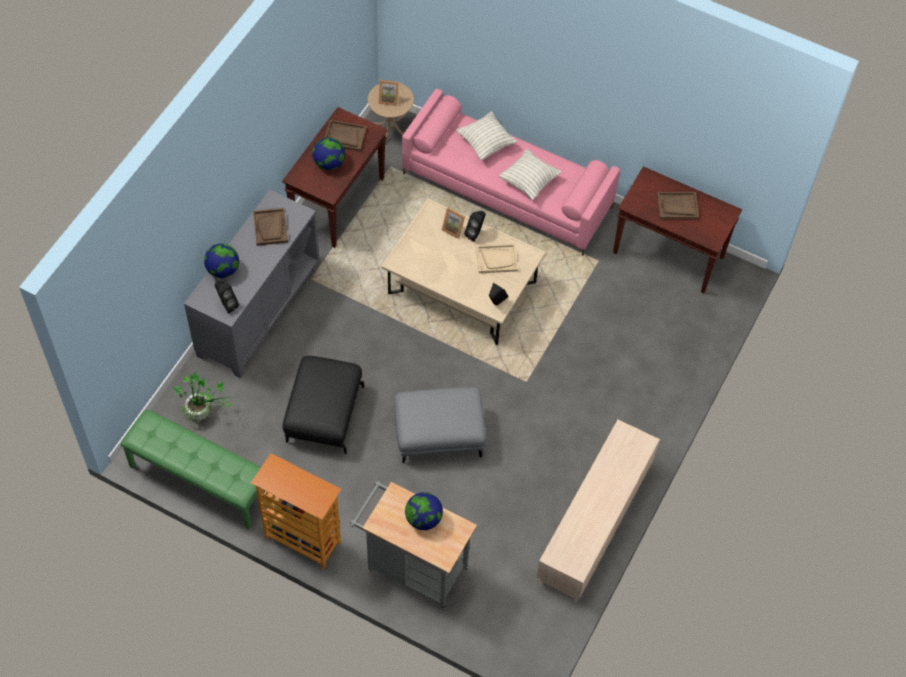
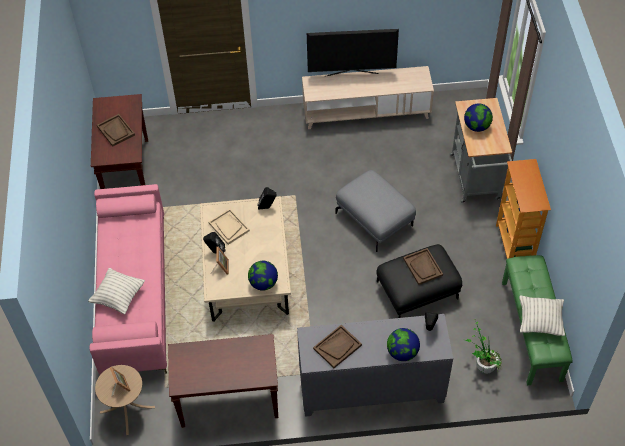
camera: 120 degrees left, 5 degrees down
globe [312,137,345,170] -> globe moved to [248,261,278,291]
brown tray [325,120,367,152] -> brown tray moved to [403,248,443,285]
pillow [499,149,561,200] -> pillow moved to [519,296,565,336]
none -> television [307,29,399,76]

